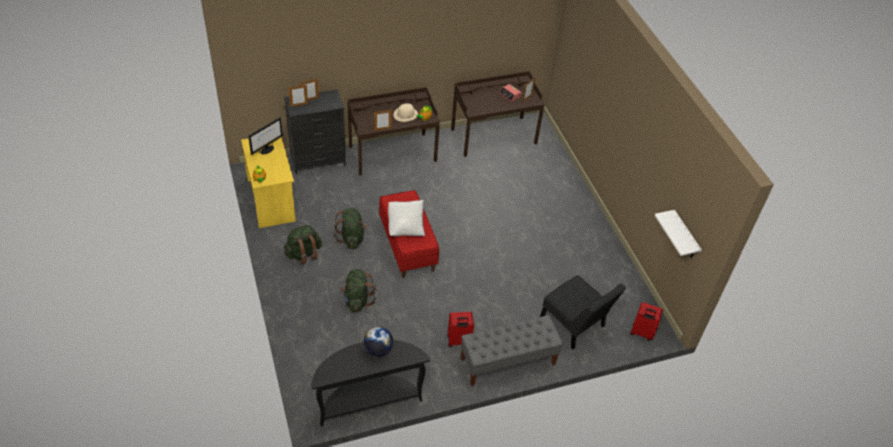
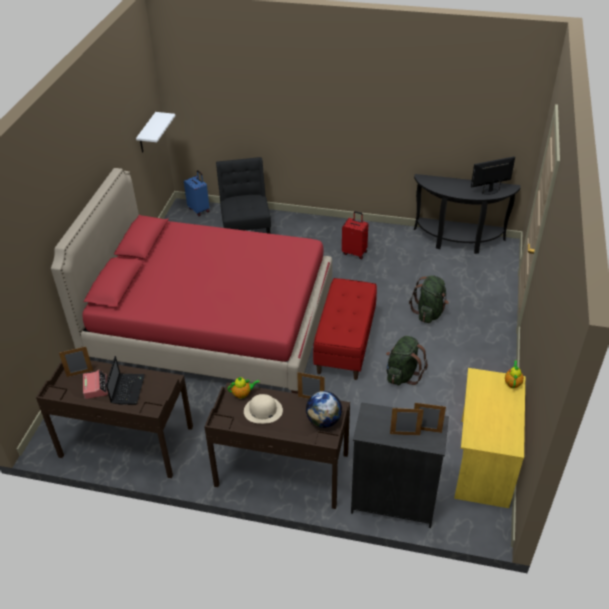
camera: 145 degrees left, 5 degrees down
monitor [248,118,283,154] -> monitor moved to [471,157,515,195]
green backpack [284,225,322,265] -> none
globe [364,327,393,356] -> globe moved to [306,391,342,428]
white pillow [388,200,425,236] -> none
grey bench [461,315,563,386] -> none
red suitcase [630,302,663,341] -> blue suitcase [184,170,210,216]
none -> red bed [51,168,332,394]
none -> laptop [106,356,145,405]

